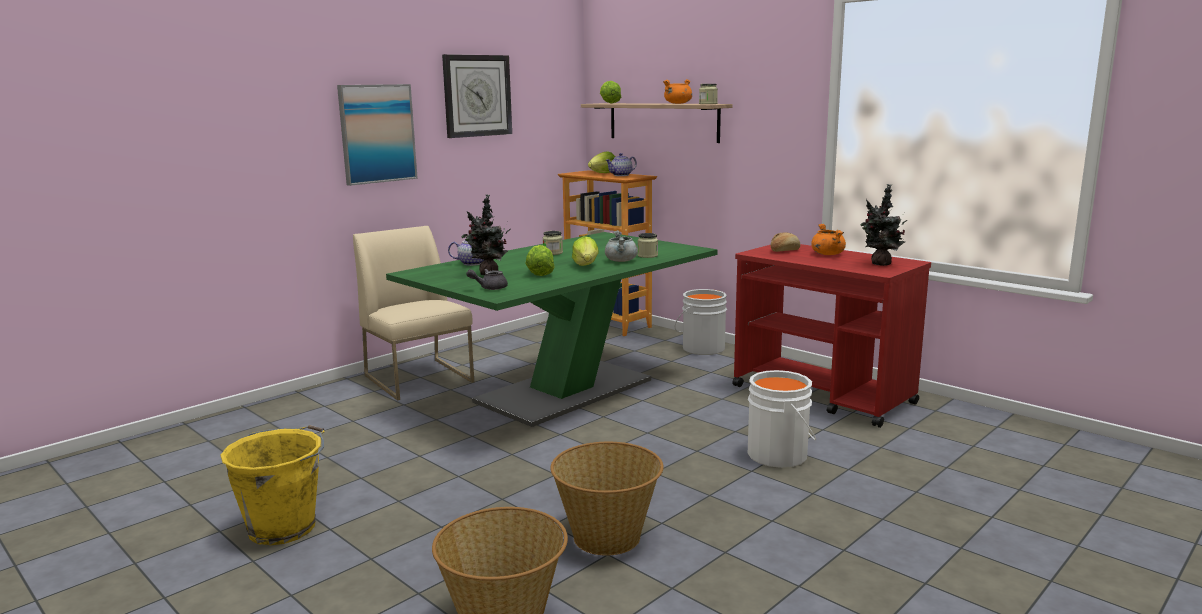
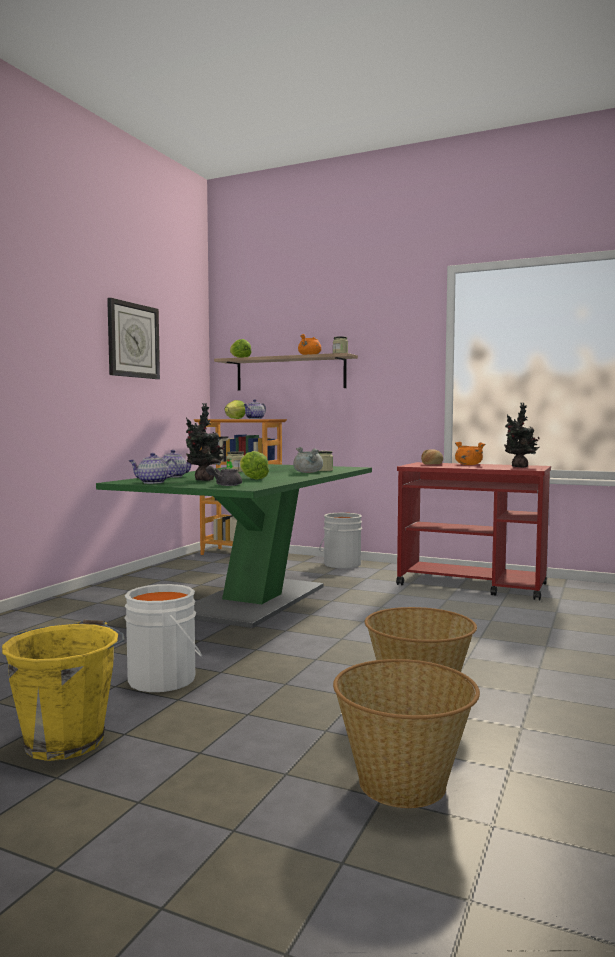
camera: 20 degrees left, 10 degrees down
picture [337,84,418,186] -> none
beige chair [353,226,474,400] -> none
lettuce [572,236,599,266] -> none
white bucket [748,370,816,468] -> white bucket moved to [124,584,202,692]
none -> teapot [129,453,178,484]

